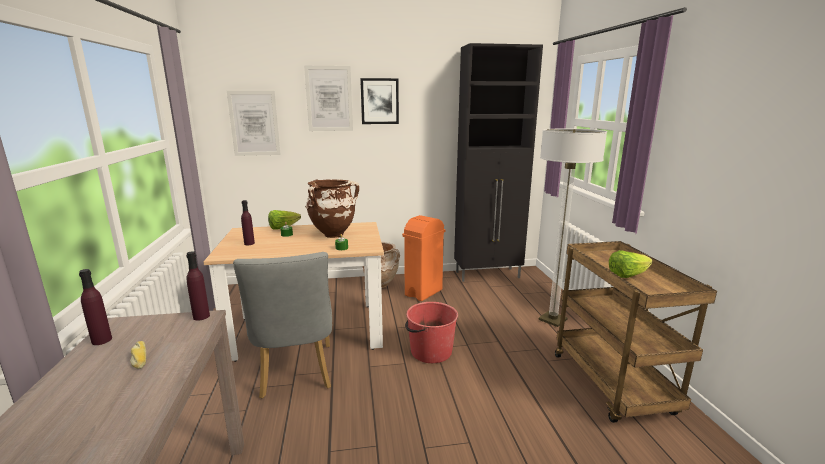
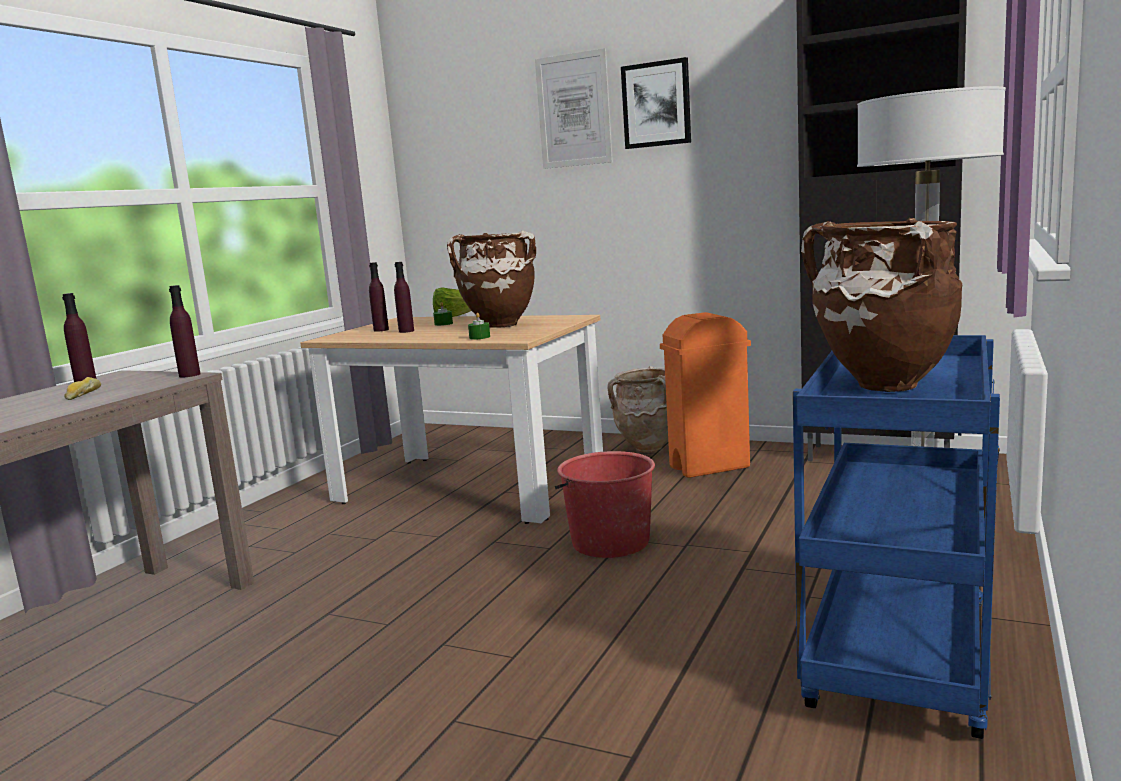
camera: 35 degrees right, 5 degrees down
picture [227,91,281,156] -> none
grey chair [233,252,332,398] -> none
brown cart [555,241,717,423] -> blue cart [793,335,1000,739]
lettuce [609,250,653,278] -> brown vase [801,218,963,392]
none -> purple bottle [394,262,414,333]

